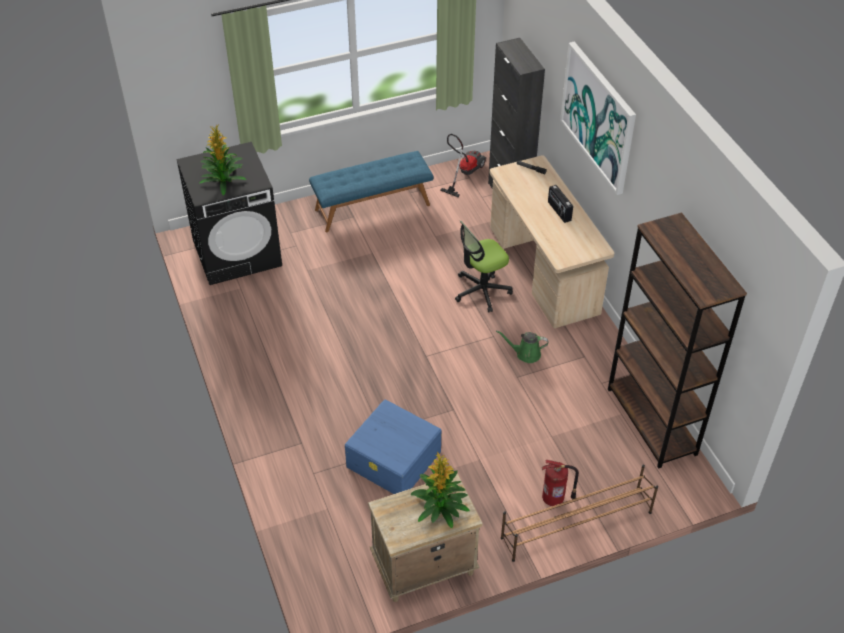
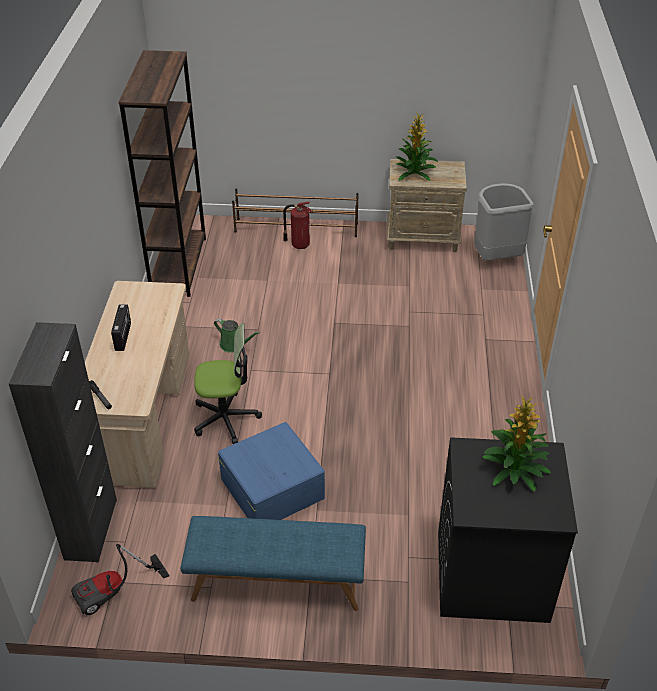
camera: 155 degrees left, 5 degrees down
blue storage box [345,400,442,494] -> blue storage box moved to [218,422,325,520]
picture [560,42,636,195] -> none
none -> grey trash can [474,183,534,261]

